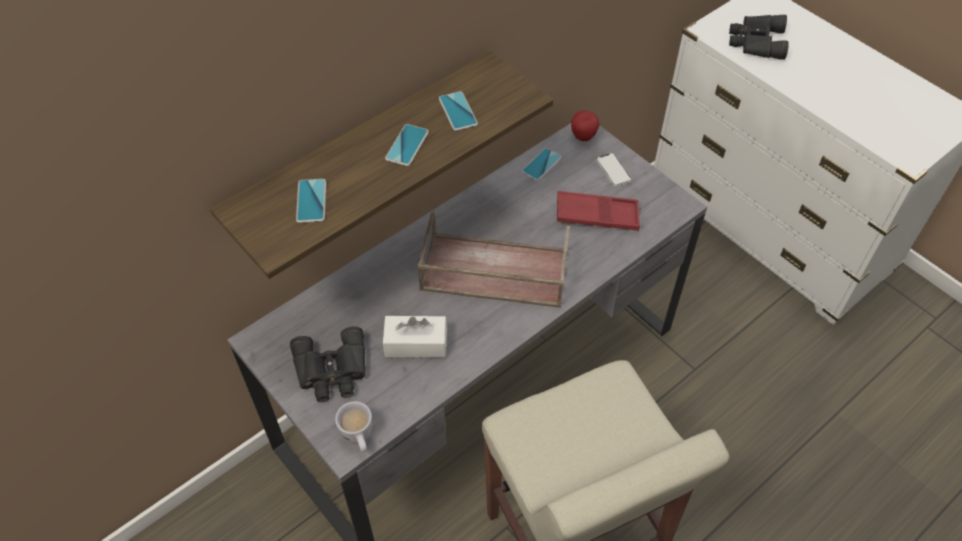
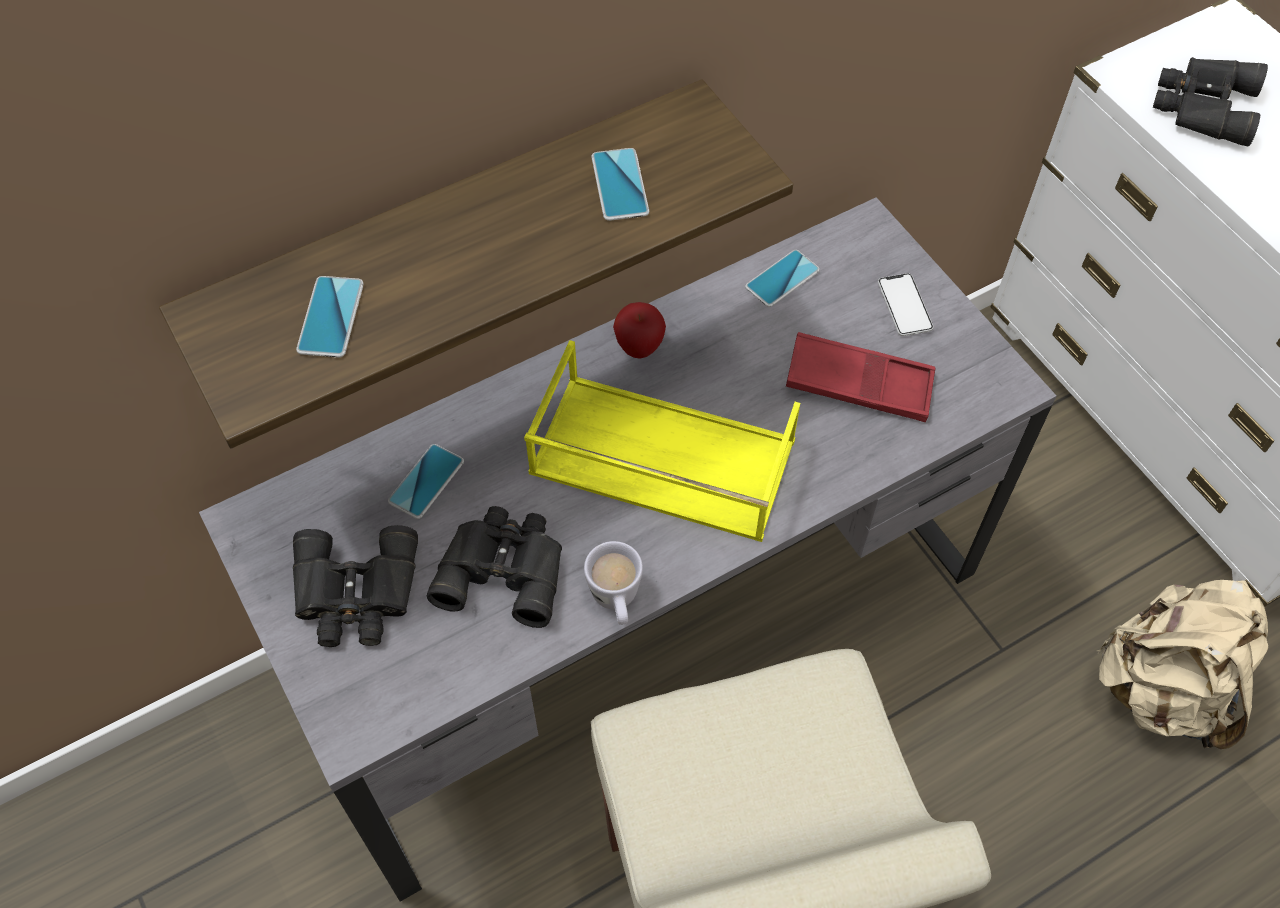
camera: 10 degrees right, 5 degrees up
white mug [335,401,372,452] -> white mug moved to [584,541,643,625]
white tissue box [383,316,447,358] -> black binoculars [427,506,562,628]
phone [385,124,429,166] -> phone moved to [388,444,464,519]
brown tray [417,210,570,308] -> yellow tray [524,340,800,542]
apple [571,111,600,141] -> apple moved to [613,302,666,359]
none -> beige backpack [1097,580,1268,749]

